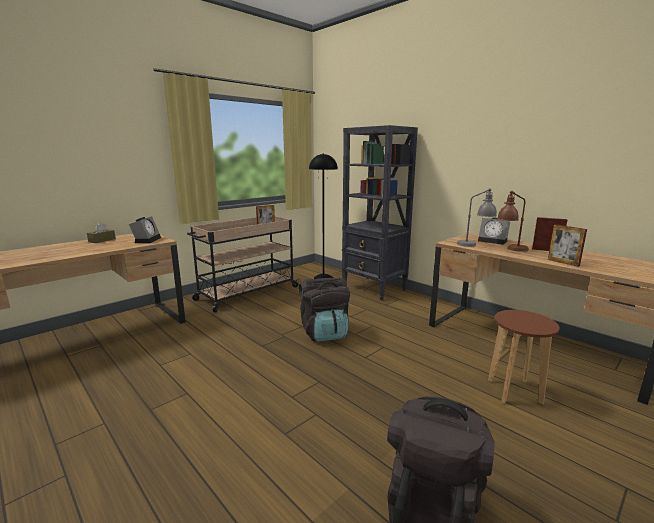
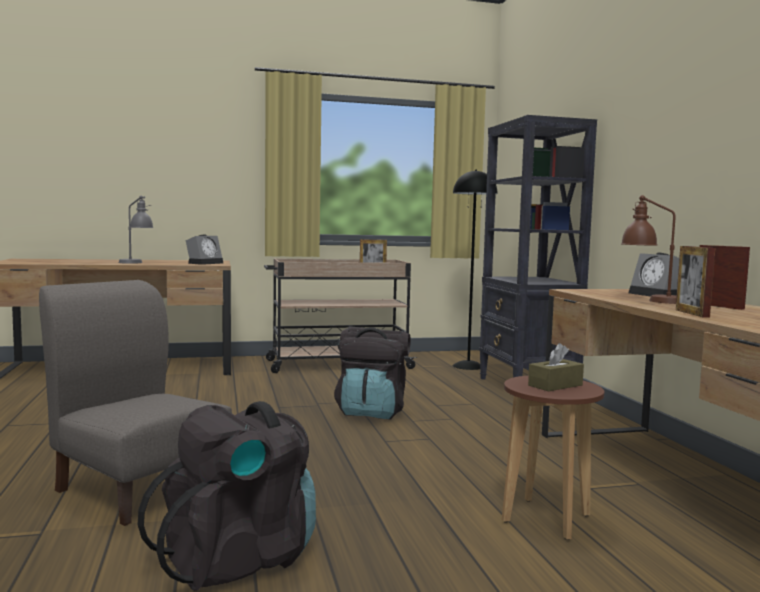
camera: 30 degrees right, 10 degrees down
brown tissue box [87,223,116,243] -> brown tissue box moved to [528,343,584,391]
grey table lamp [457,188,497,247] -> grey table lamp moved to [119,196,153,264]
none -> grey chair [39,280,232,526]

